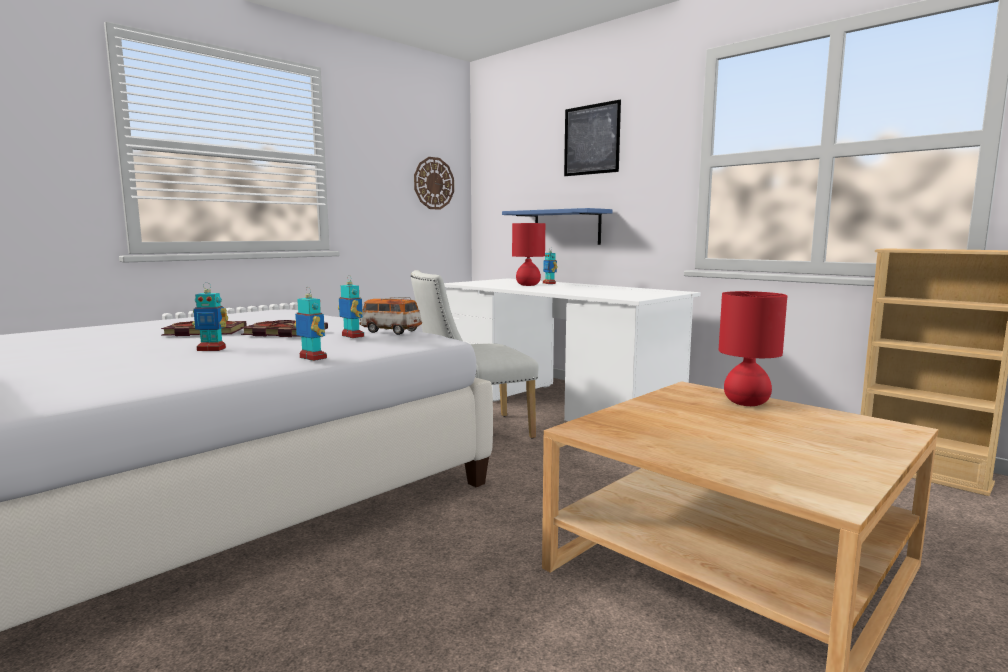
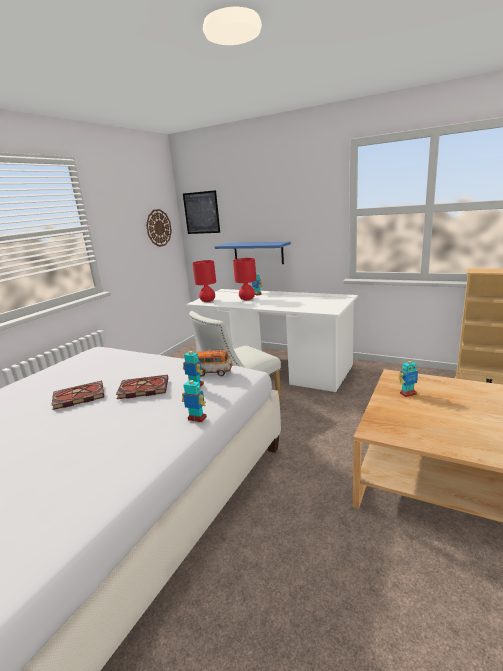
camera: 15 degrees left, 10 degrees up
toy robot [192,282,228,351] -> toy robot moved to [398,358,418,397]
picture [564,100,621,176] -> picture moved to [183,190,220,234]
red table lamp [718,291,787,406] -> red table lamp moved to [192,260,216,302]

